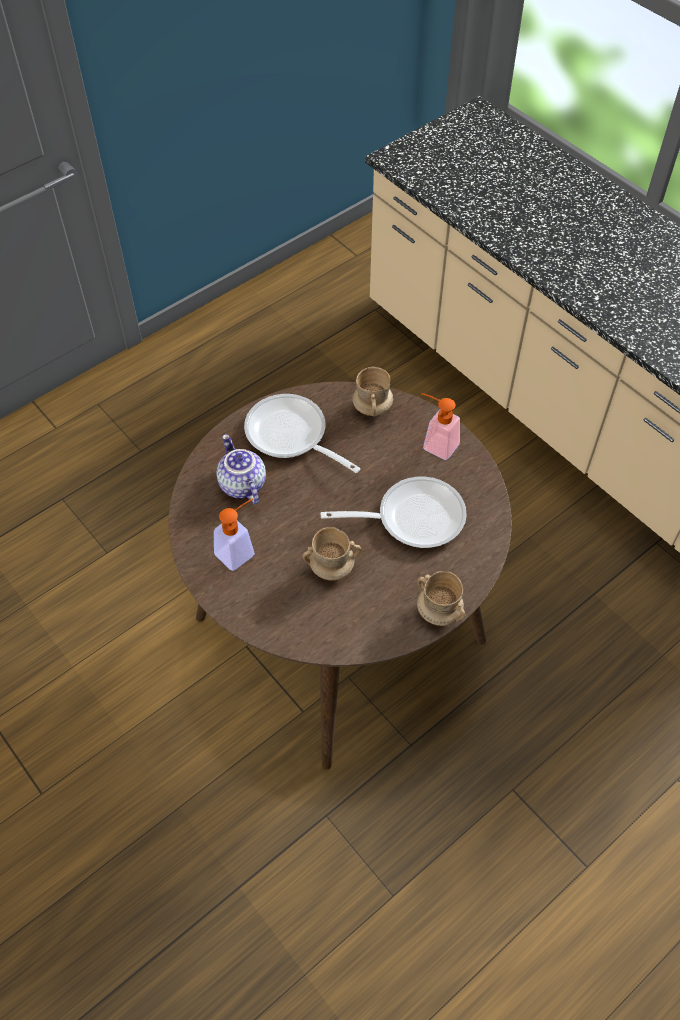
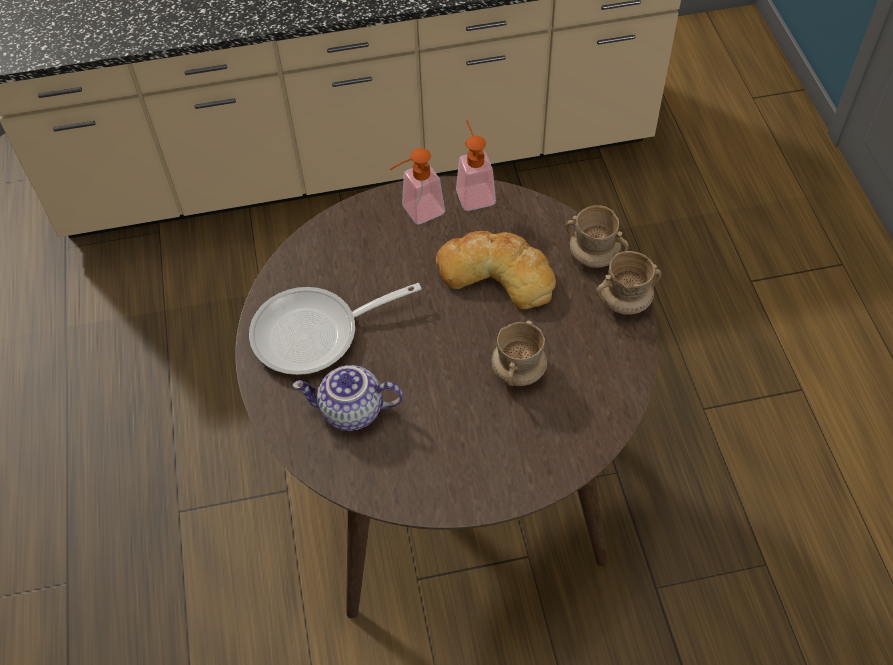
camera: 60 degrees left, 0 degrees up
soap dispenser [214,498,255,571] -> soap dispenser moved to [456,120,496,211]
frying pan [320,477,467,548] -> bread [436,231,556,309]
beige mug [353,367,393,416] -> beige mug moved to [566,205,629,268]

